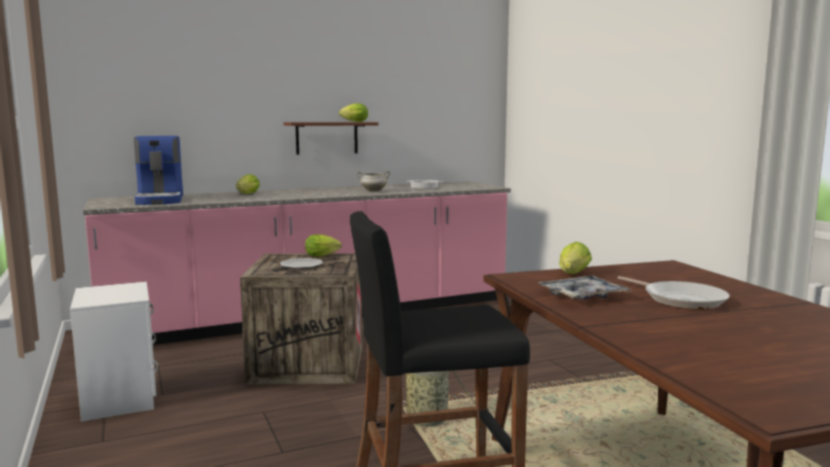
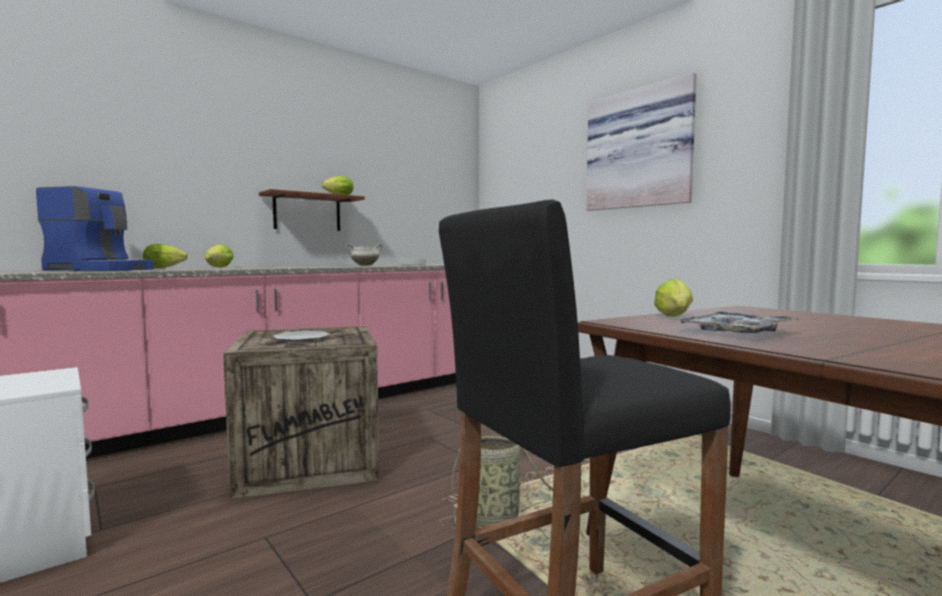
camera: 15 degrees left, 5 degrees down
coffee machine [134,136,183,205] -> coffee machine turned 45 degrees counterclockwise [36,186,154,271]
lettuce [305,234,342,257] -> lettuce moved to [143,244,188,268]
frying pan [618,276,730,309] -> none
none -> picture [586,72,697,211]

